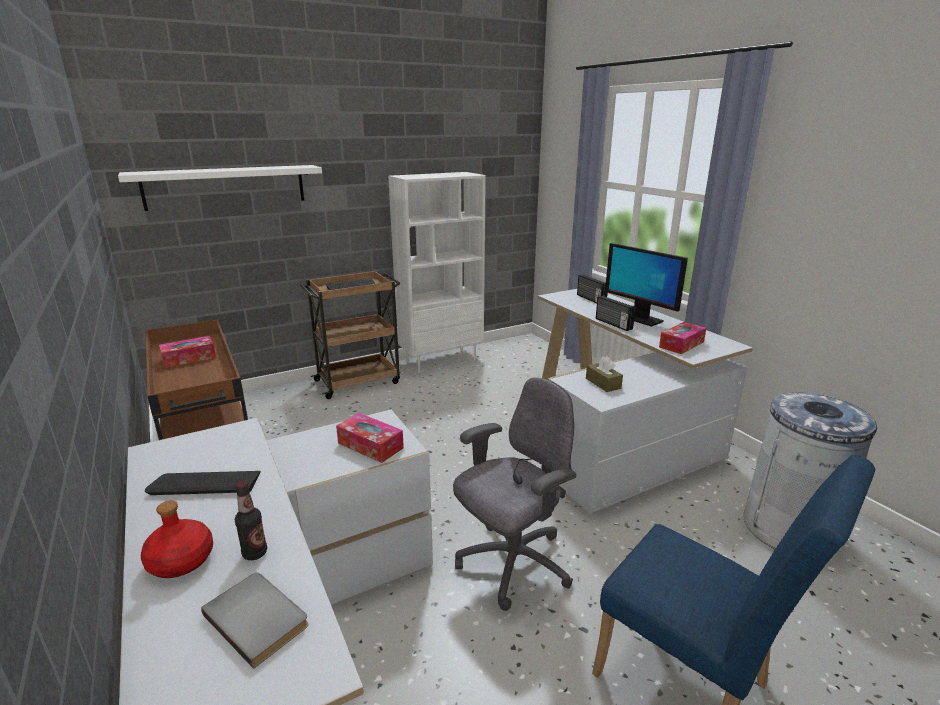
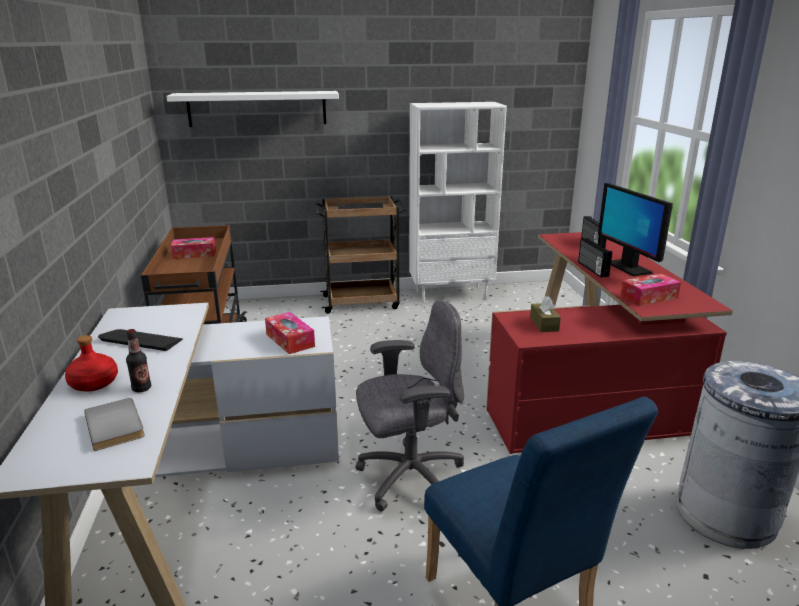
camera: 20 degrees right, 0 degrees up
white desk [538,289,753,514] -> red desk [486,232,733,454]

